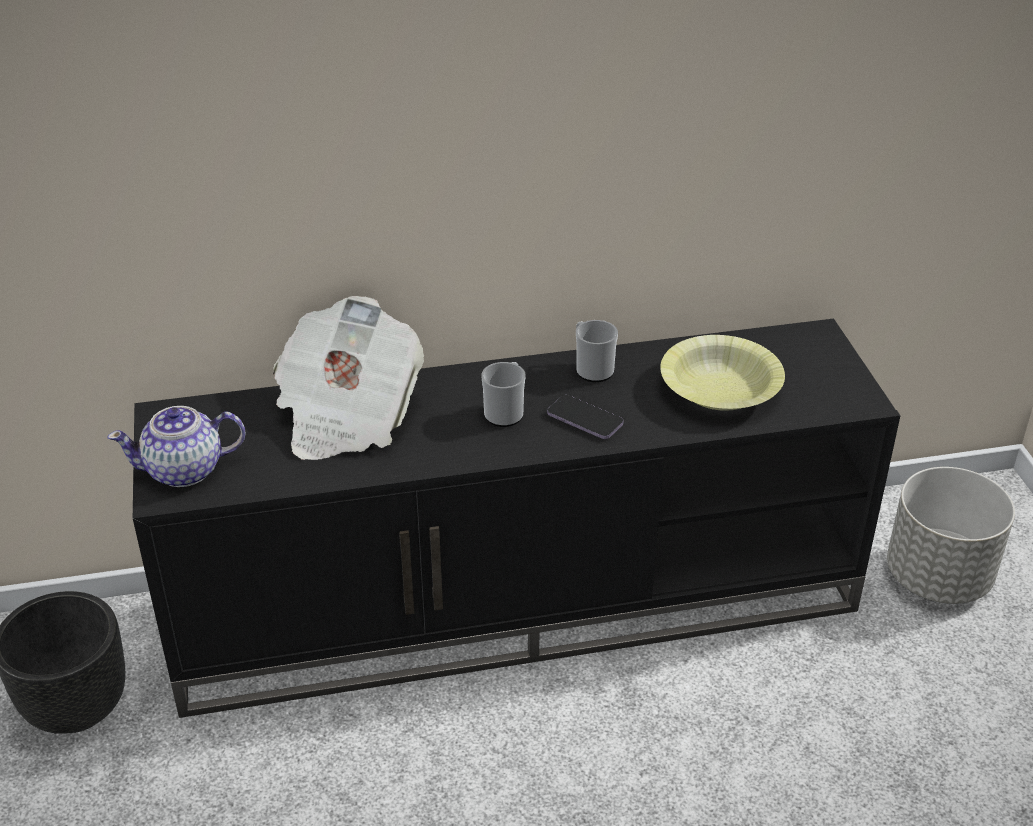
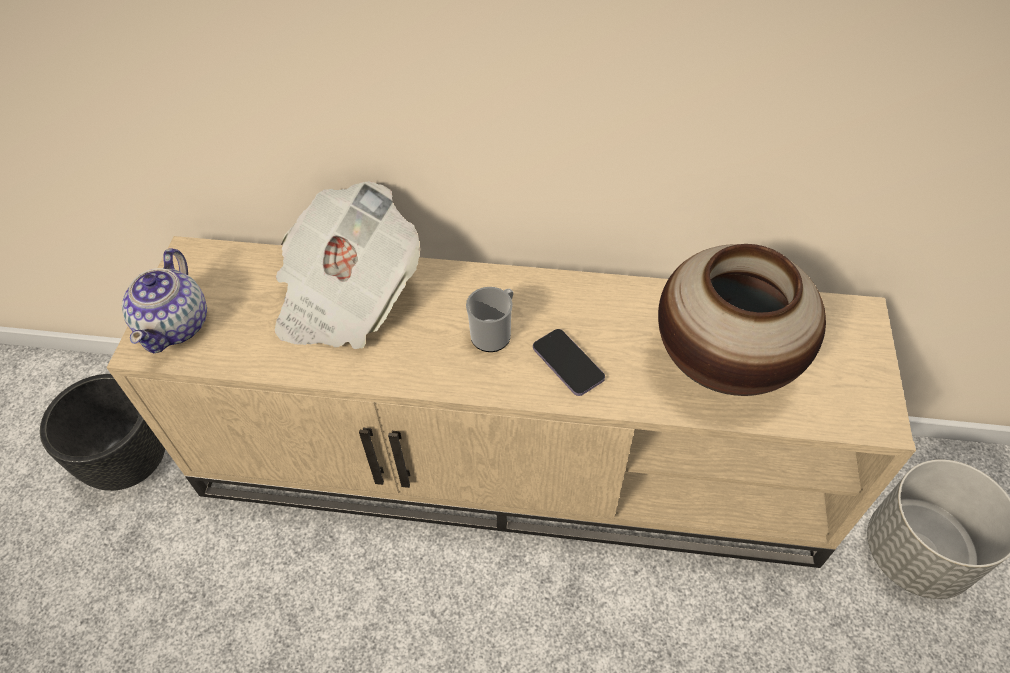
camera: 20 degrees right, 15 degrees up
teapot [108,406,246,487] -> teapot turned 90 degrees counterclockwise [122,248,207,353]
black tv stand [133,319,901,718] -> beige tv stand [107,236,916,568]
mug [576,320,618,382] -> none
yellow bowl [660,335,785,411] -> vase [658,244,826,396]

